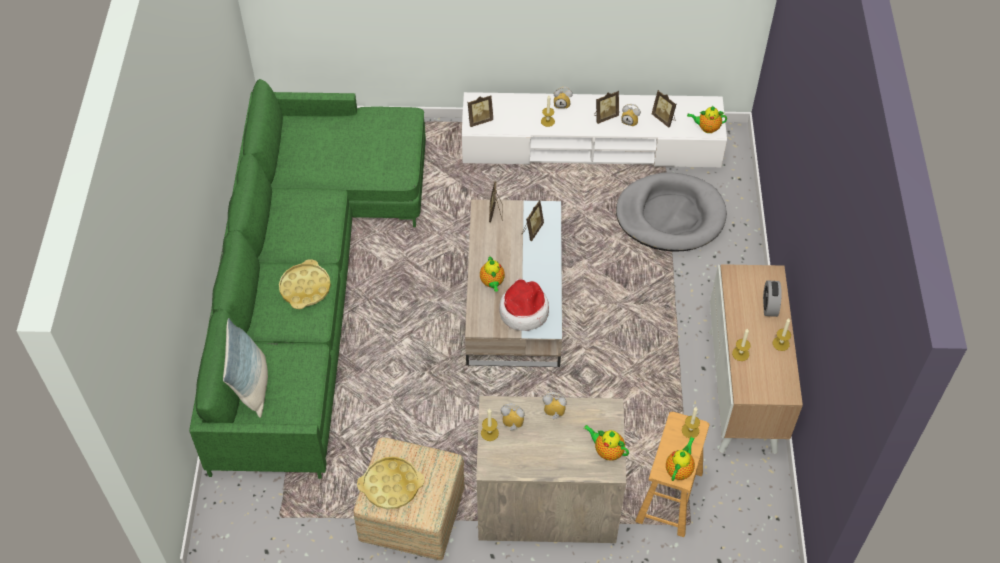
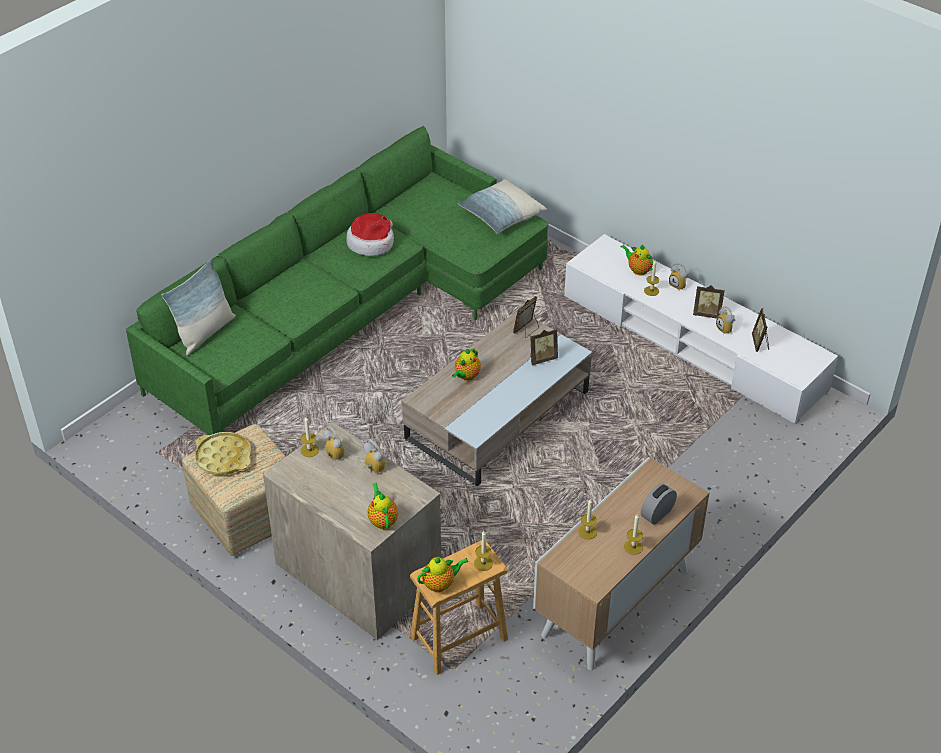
camera: 40 degrees right, 10 degrees down
yellow tray [279,260,331,309] -> none
picture frame [468,96,493,127] -> none
hat [499,279,549,331] -> hat moved to [346,213,394,256]
grey dog bed [616,173,727,251] -> none
teapot [687,106,727,133] -> teapot moved to [621,244,653,276]
none -> pillow [457,179,547,234]

